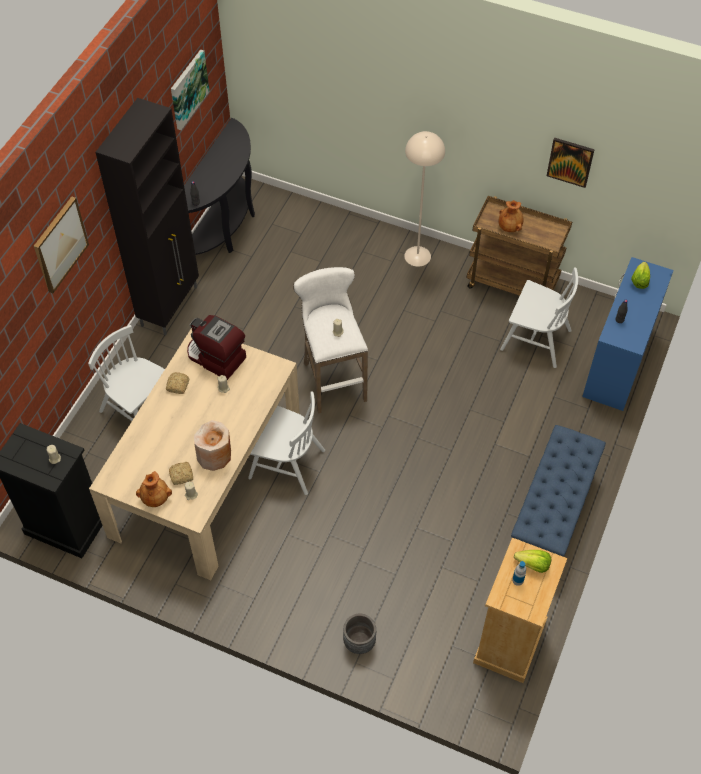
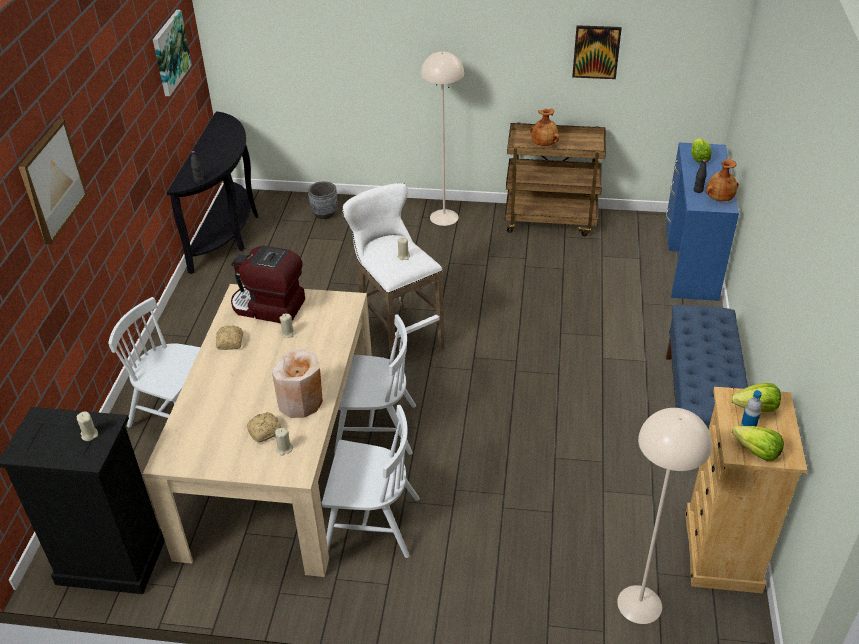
camera: 15 degrees left, 15 degrees down
black cabinet [96,98,199,335] -> none
brown vase [136,471,172,507] -> brown vase moved to [706,158,739,201]
grey planter [343,614,376,654] -> grey planter moved to [308,182,338,219]
white chair [500,267,578,368] -> white chair moved to [322,405,420,558]
none -> beige floor lamp [617,408,712,624]
none -> lettuce [732,426,784,461]

